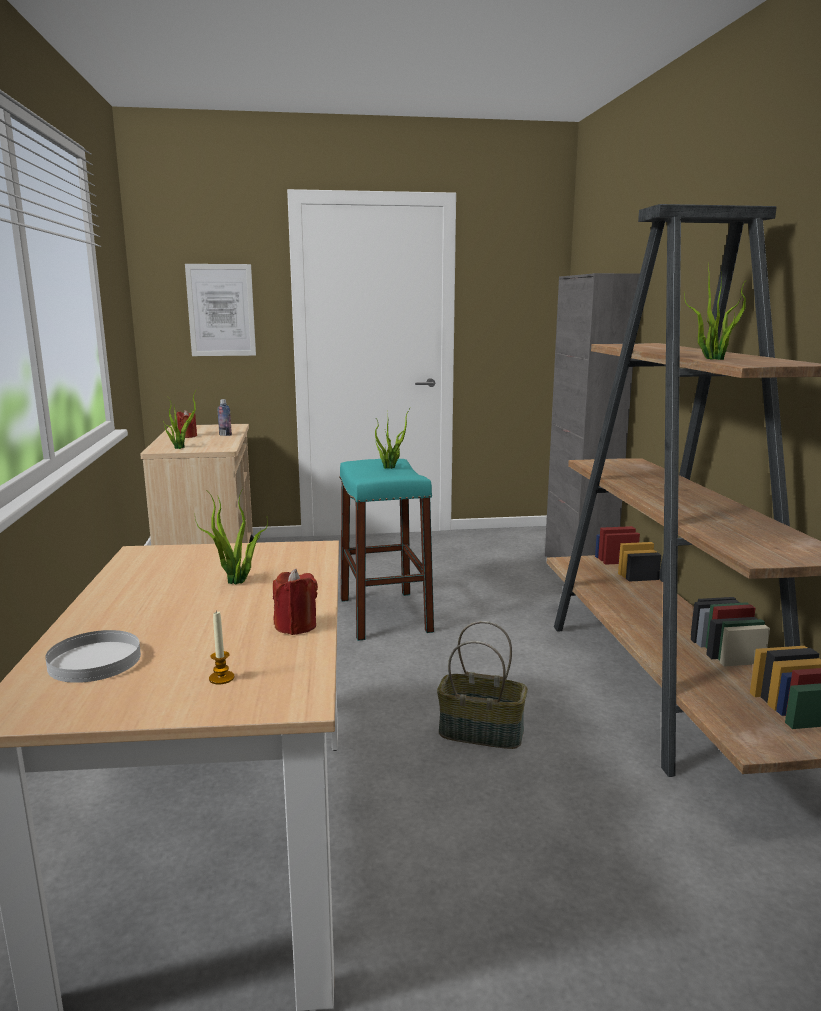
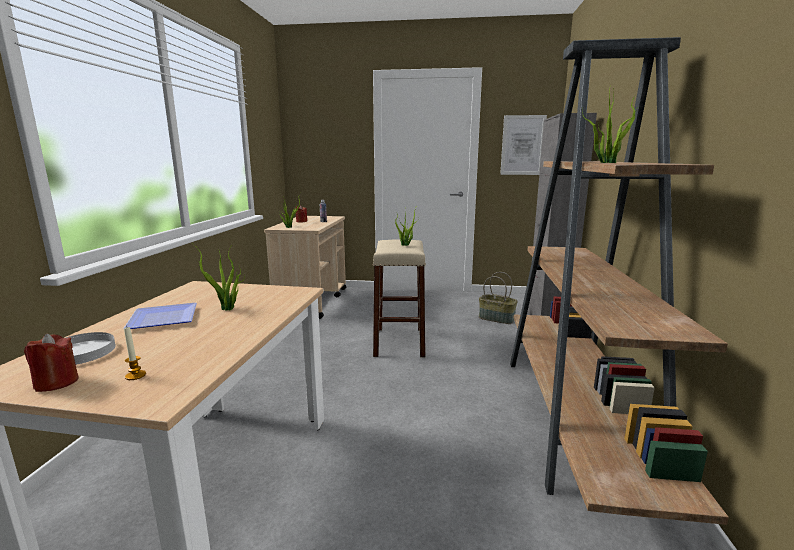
camera: 15 degrees right, 0 degrees up
picture [185,264,256,356] -> picture moved to [500,115,547,175]
red candle [273,569,318,635] -> red candle moved to [24,333,79,392]
turquoise stool [339,459,434,641] -> beige stool [373,240,426,357]
basket [437,621,528,749] -> basket moved to [479,272,518,324]
none -> plate [123,303,197,329]

